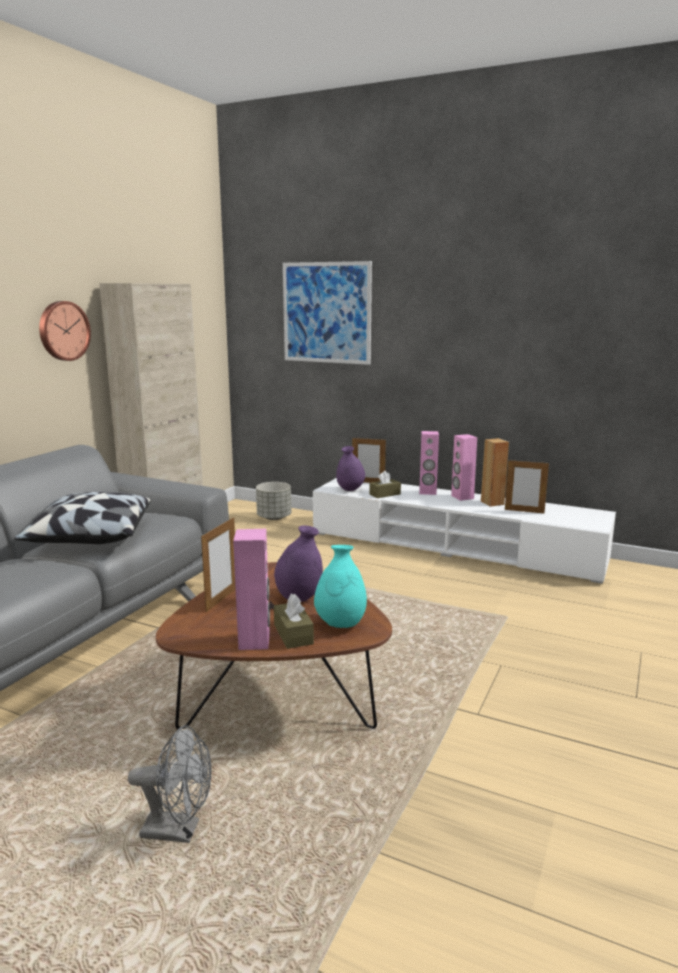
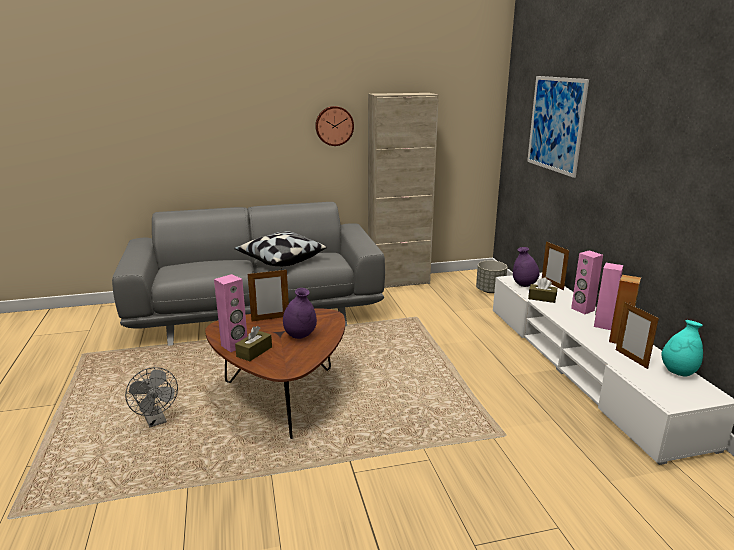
camera: 50 degrees right, 5 degrees up
turquoise vase [314,545,367,628] -> turquoise vase moved to [661,320,703,376]

